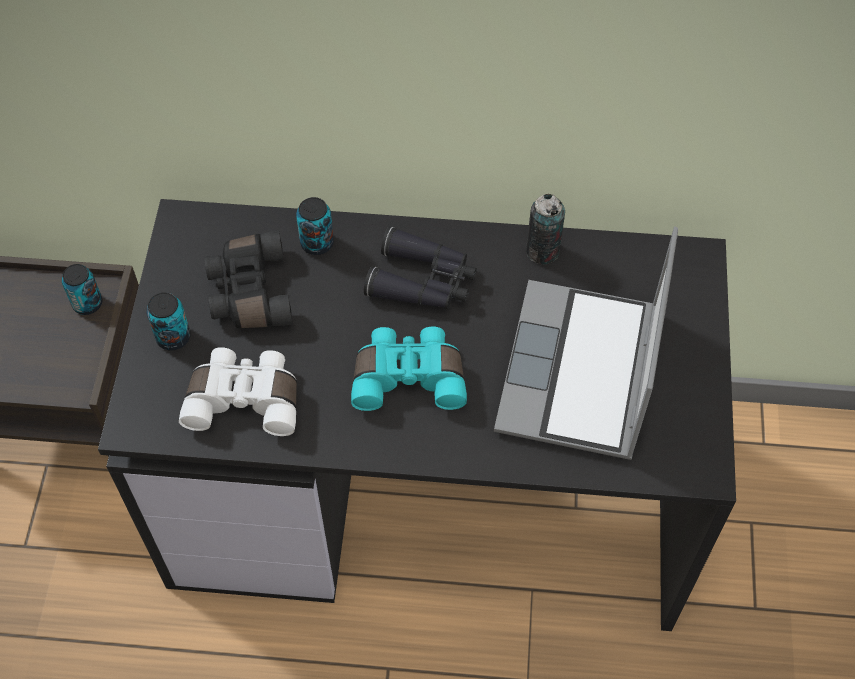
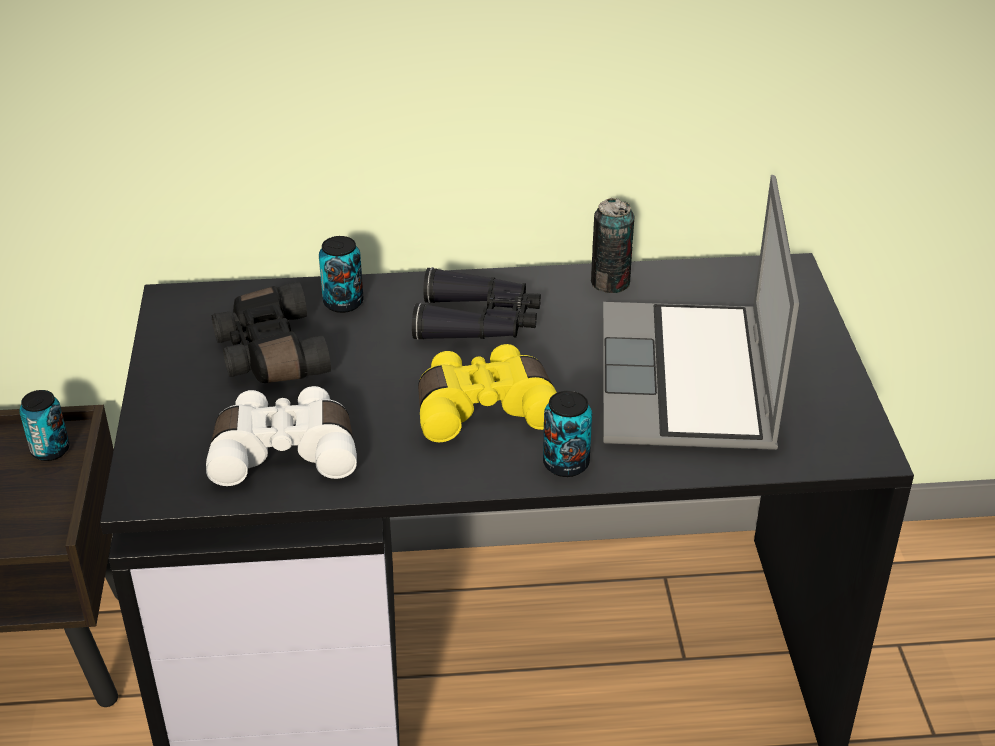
camera: 10 degrees left, 20 degrees down
can [146,292,191,350] -> can moved to [543,391,592,477]
turquoise binoculars [351,327,467,411] -> yellow binoculars [418,344,557,442]

